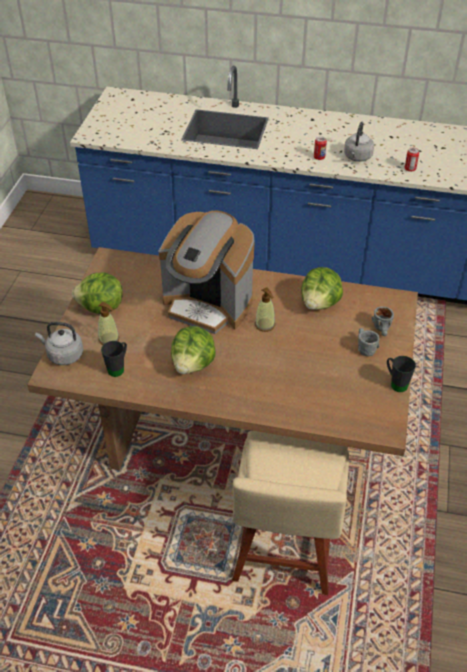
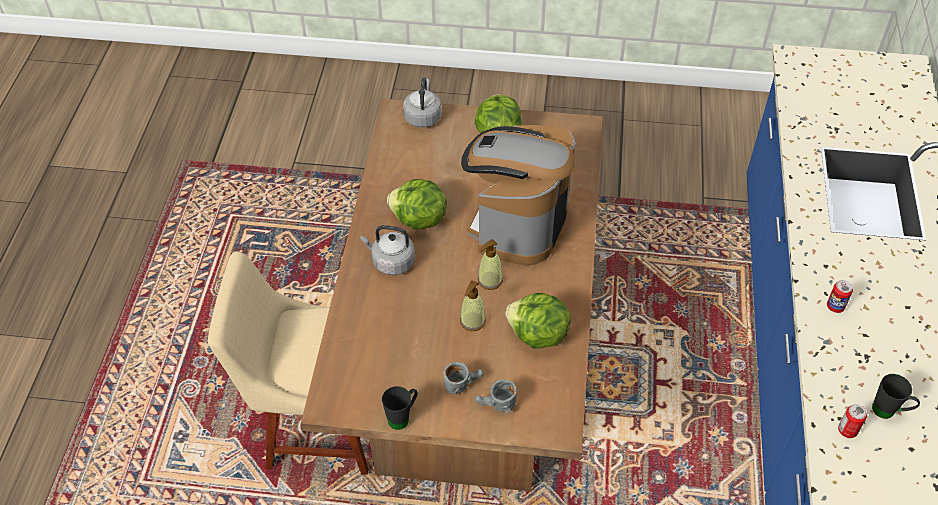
camera: 85 degrees right, 5 degrees up
soap dispenser [98,302,119,345] -> soap dispenser moved to [460,280,486,331]
black mug [101,341,127,377] -> black mug moved to [872,374,920,419]
grey kettle [344,122,374,162] -> grey kettle moved to [360,225,415,275]

